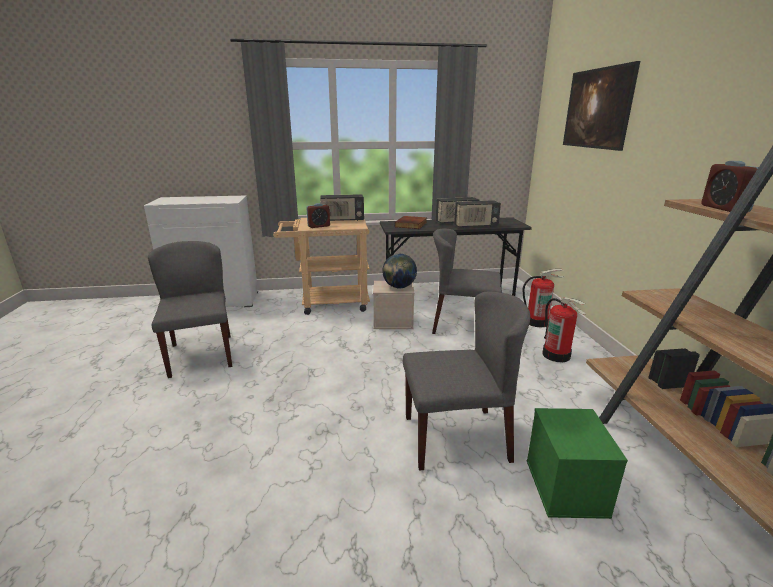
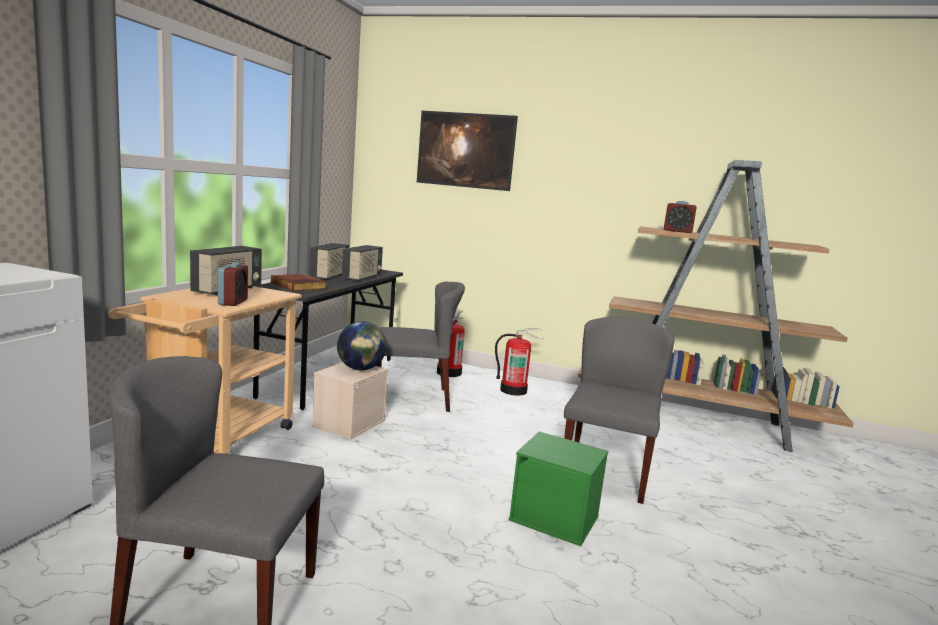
camera: 65 degrees left, 10 degrees down
grey chair [432,228,502,334] -> grey chair turned 135 degrees counterclockwise [376,282,465,412]
green storage box [527,408,628,519] -> green storage box moved to [508,431,608,546]

